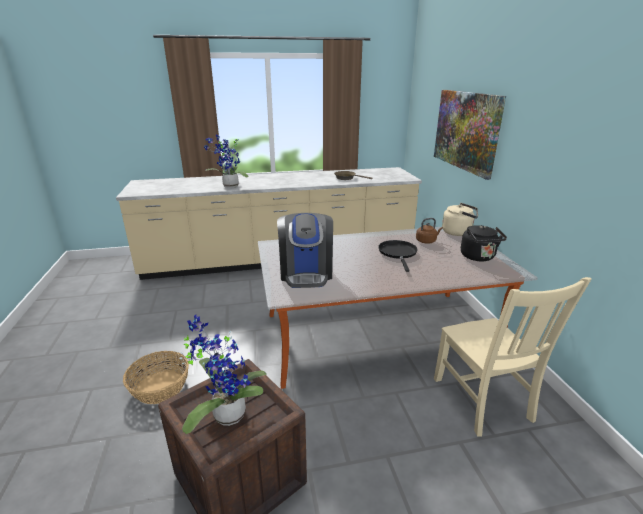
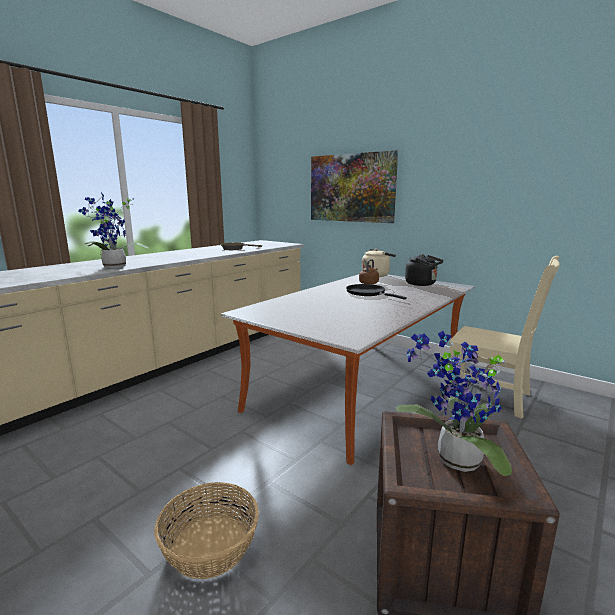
camera: 40 degrees left, 10 degrees down
coffee machine [277,213,333,288] -> none

